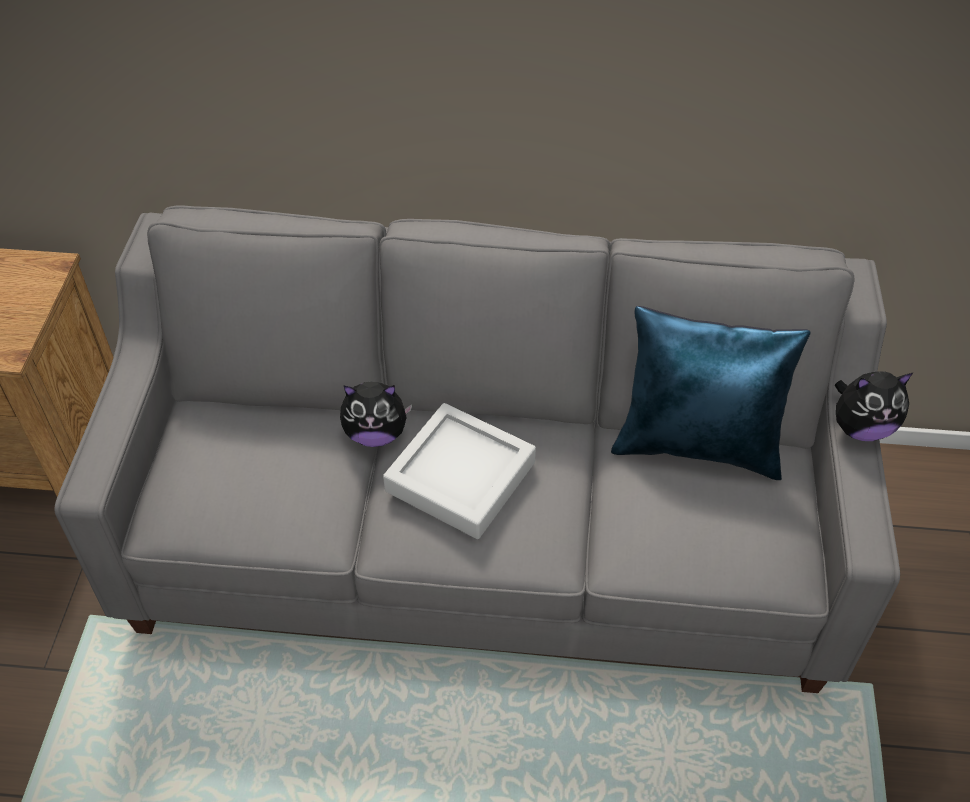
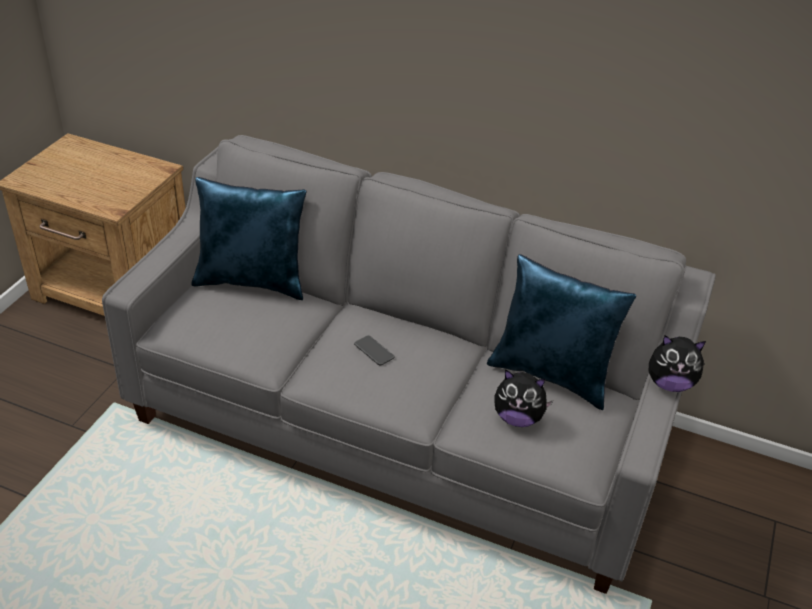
camera: 15 degrees right, 10 degrees down
plush toy [340,382,413,447] -> plush toy moved to [494,369,553,427]
grey tray [383,403,536,539] -> phone [354,335,395,366]
none -> blue pillow [191,177,306,300]

